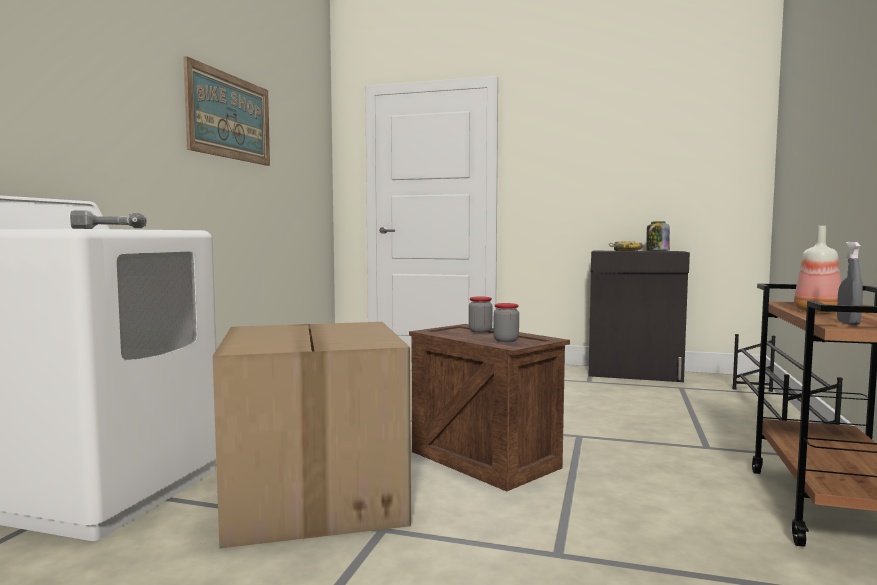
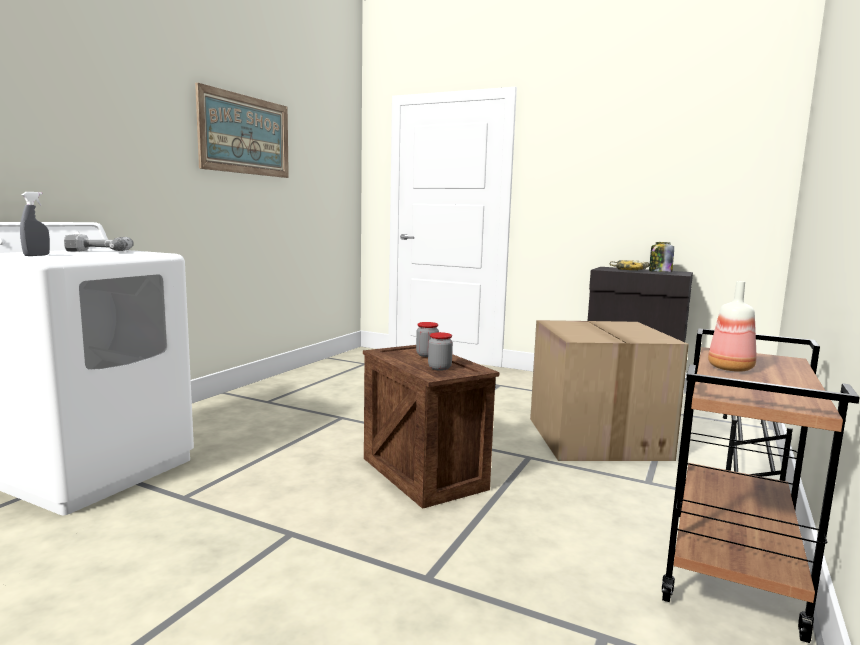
camera: 10 degrees right, 5 degrees up
cardboard box [213,322,411,548] -> cardboard box moved to [530,320,689,461]
grey spray bottle [837,241,863,325] -> grey spray bottle moved to [20,192,50,256]

